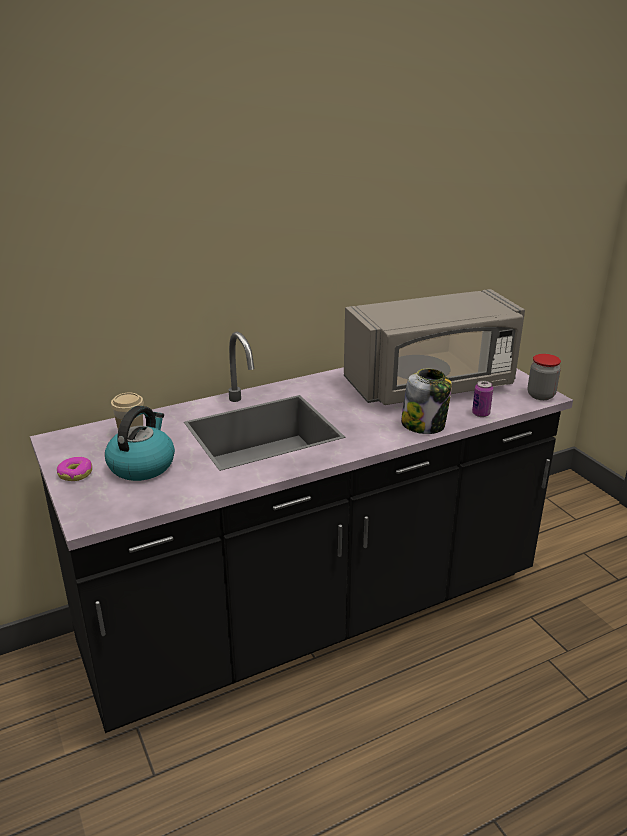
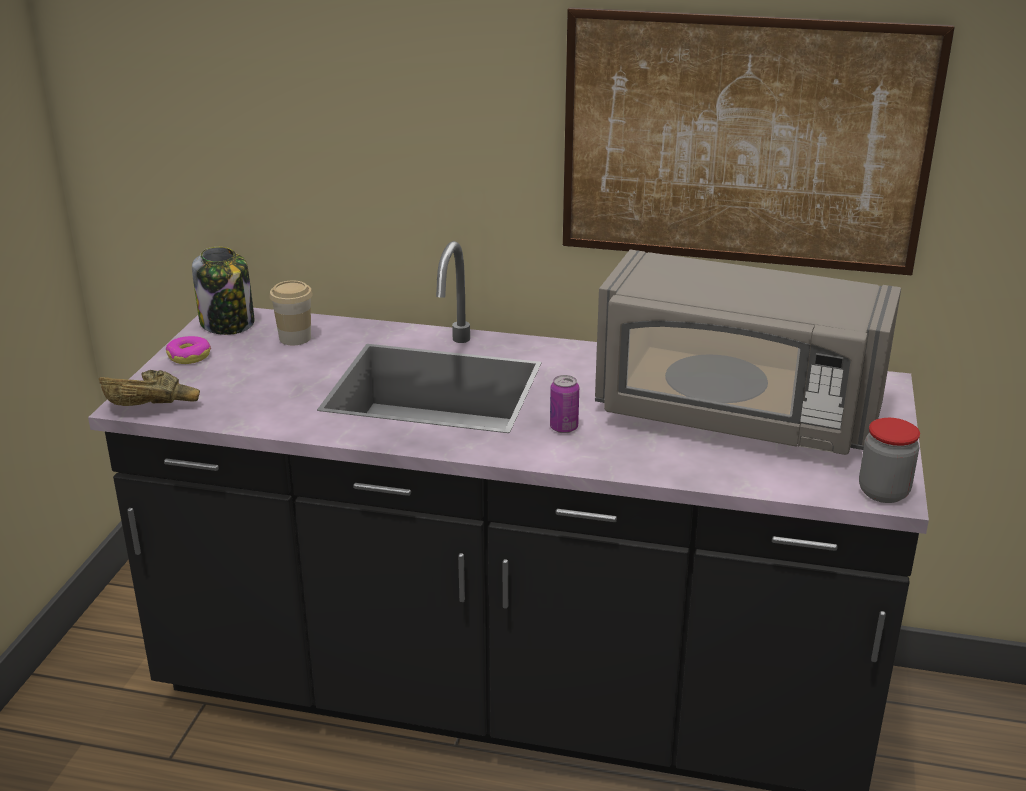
camera: 40 degrees right, 0 degrees up
kettle [105,406,175,481] -> none
jar [401,369,452,434] -> jar moved to [192,247,254,335]
can [472,381,493,417] -> can moved to [550,375,579,433]
none -> brown bowl [99,370,200,406]
none -> picture [563,7,955,276]

